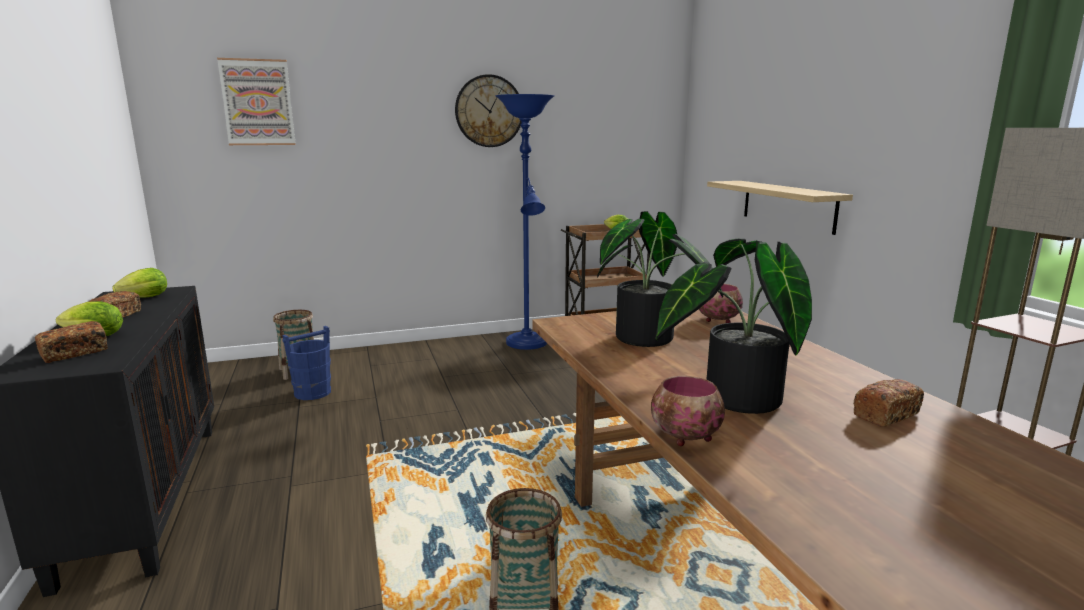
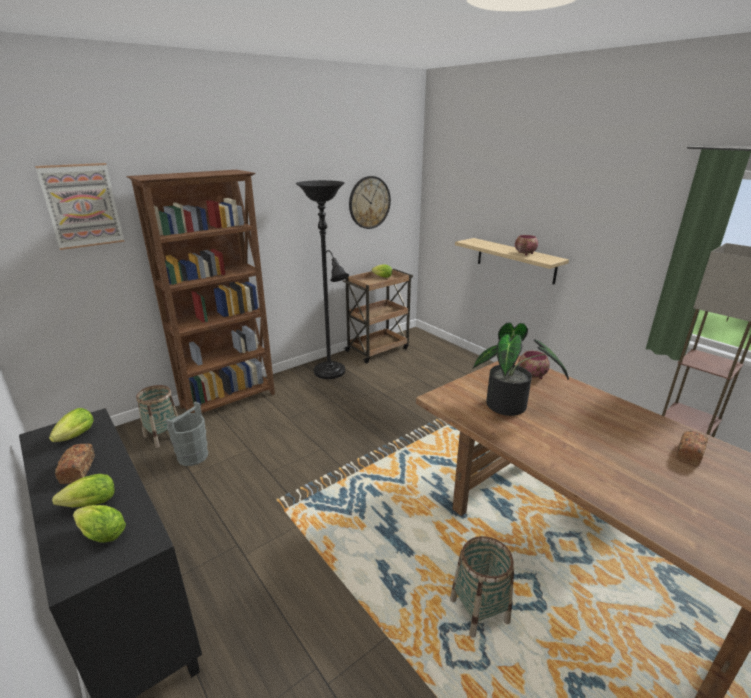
camera: 20 degrees left, 10 degrees up
bread [35,321,108,363] -> lettuce [73,505,126,543]
blue bucket [282,326,331,400] -> grey bucket [166,402,208,466]
wall clock [455,74,522,147] -> wall clock moved to [349,176,391,229]
blue floor lamp [495,94,554,350] -> black floor lamp [296,180,349,379]
bowl [651,376,725,446] -> bowl moved to [515,235,538,256]
potted plant [655,238,812,414] -> none
none -> brown bookcase [126,170,275,413]

